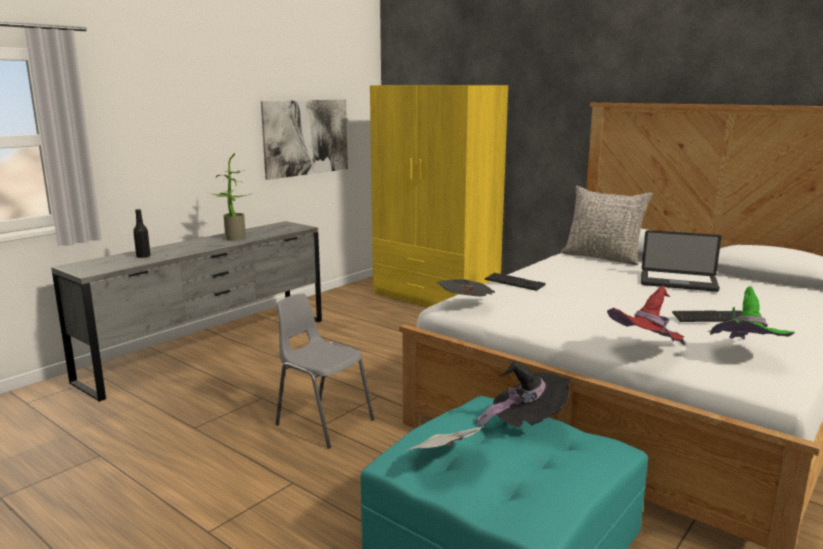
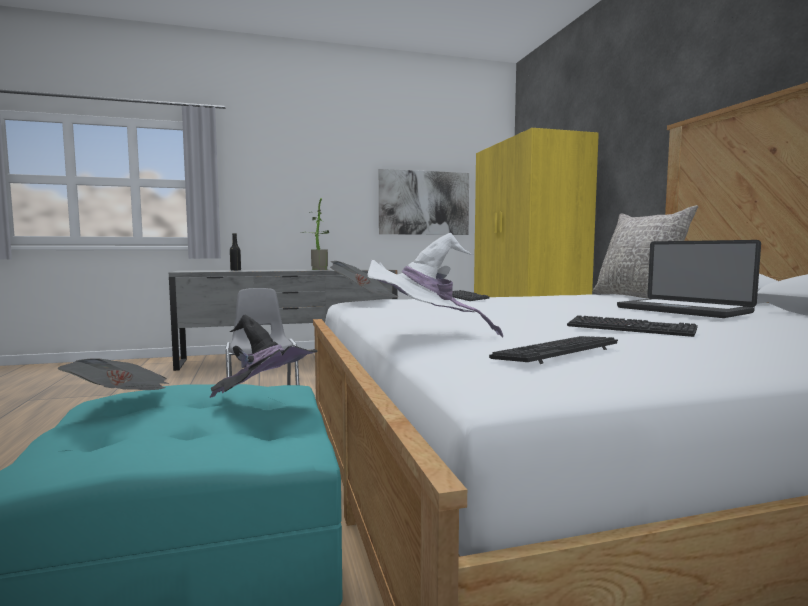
camera: 35 degrees right, 10 degrees down
red hat [607,286,685,345] -> white hat [368,233,503,337]
green hat [708,286,795,339] -> keyboard [489,336,618,364]

